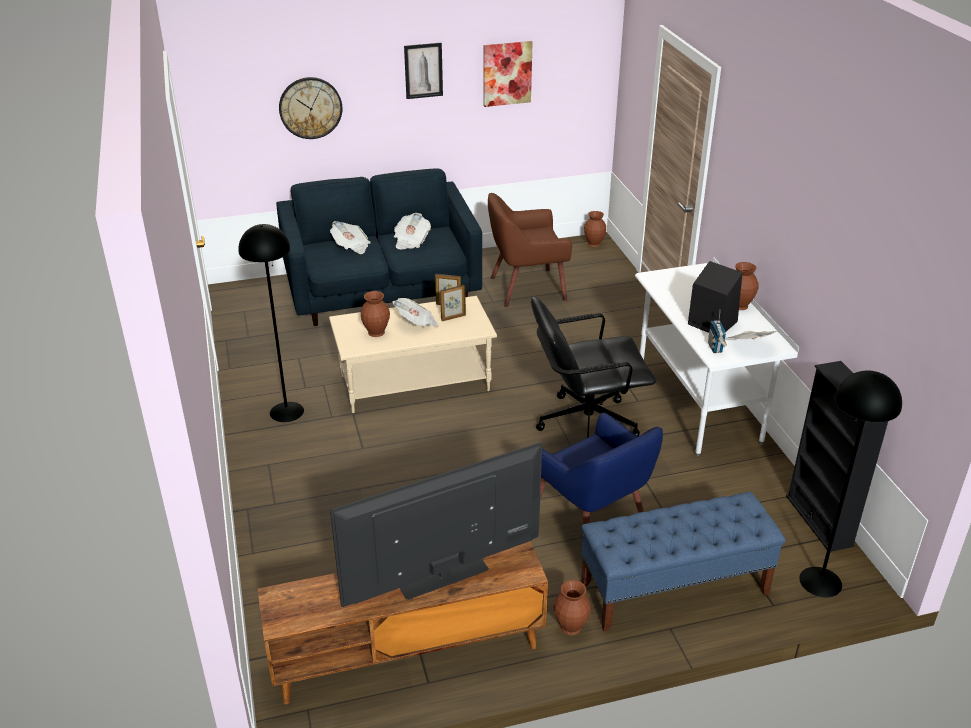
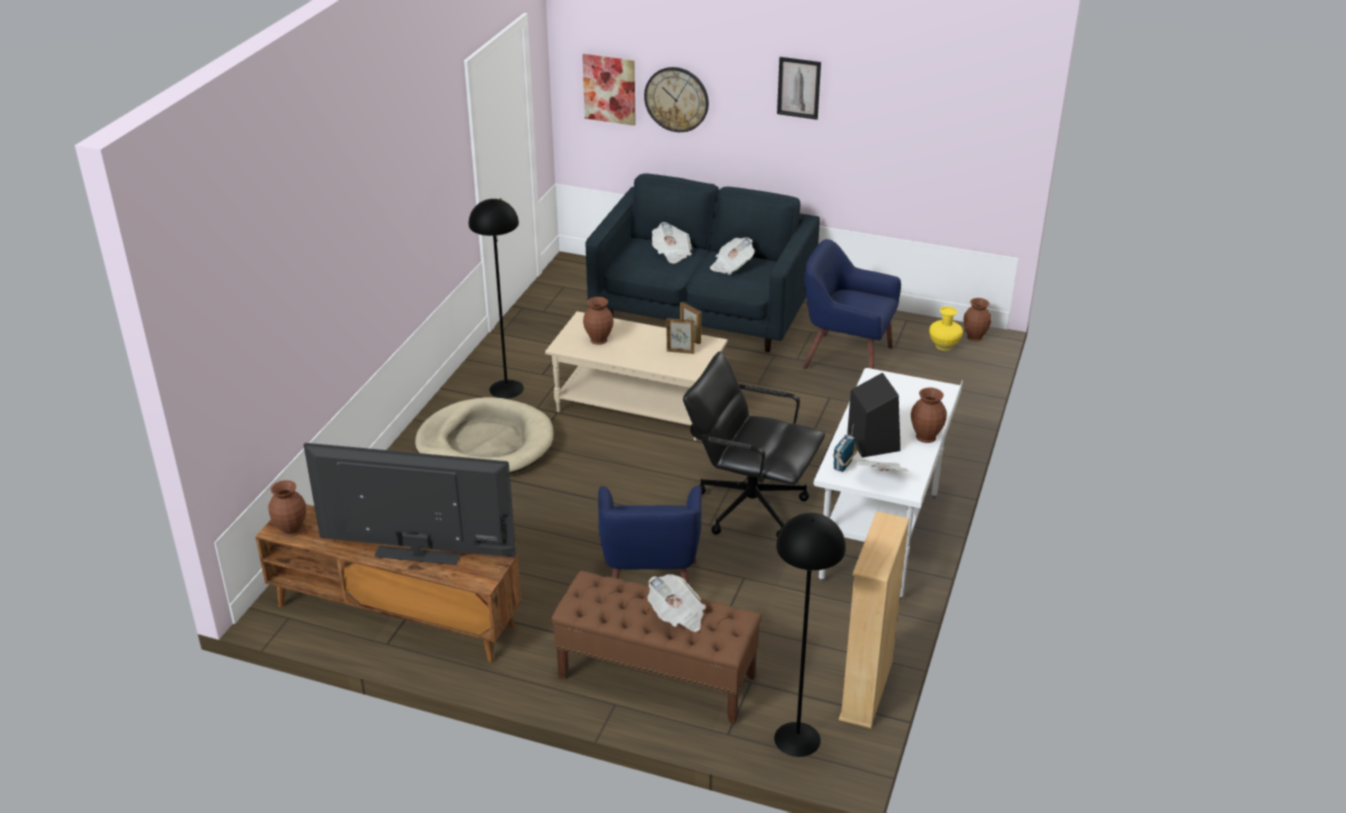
camera: 35 degrees right, 0 degrees up
newspaper [392,298,439,327] -> newspaper moved to [647,574,706,632]
picture [483,41,533,107] -> picture moved to [582,54,636,126]
brown armchair [488,193,572,307] -> blue armchair [803,239,901,369]
brown vase [554,580,591,635] -> brown vase moved to [268,480,306,537]
blue bench [581,492,785,631] -> brown bench [551,571,762,724]
black bookcase [786,361,888,552] -> beige bookcase [839,511,909,728]
none -> beige dog bed [415,397,554,474]
none -> yellow vase [929,307,963,351]

